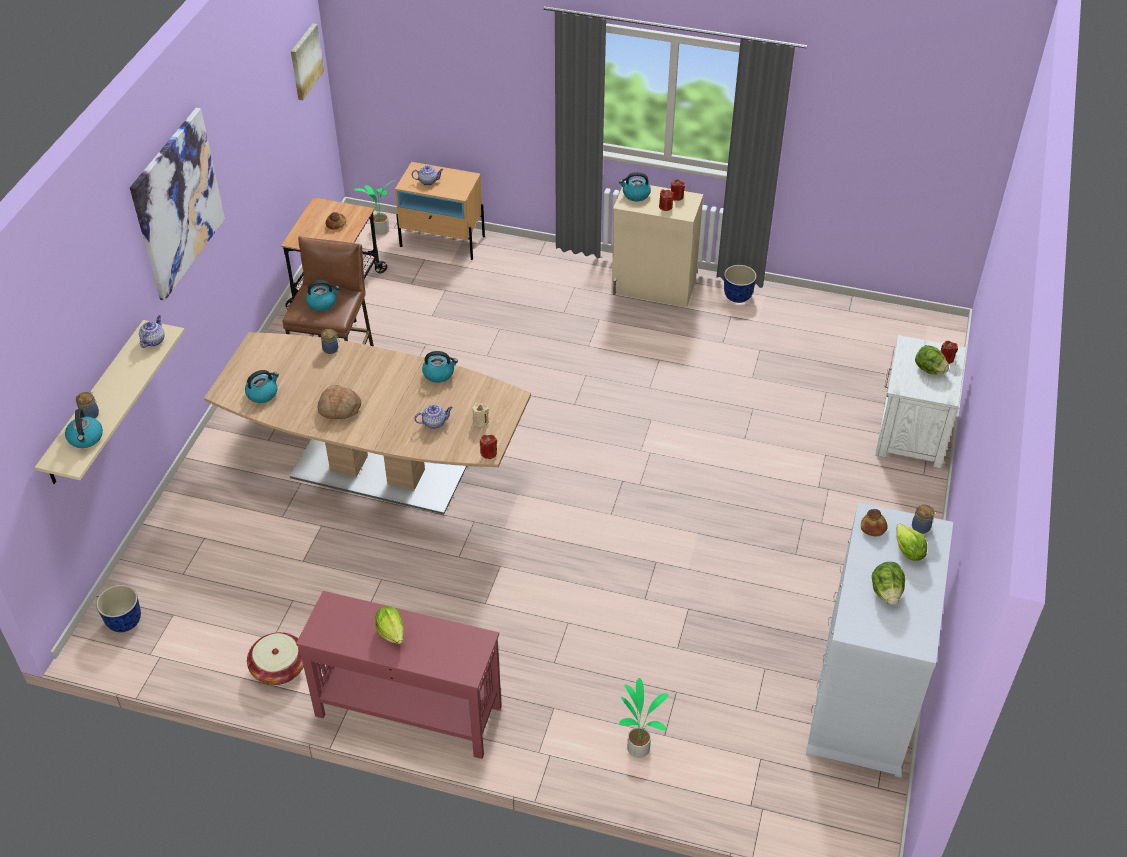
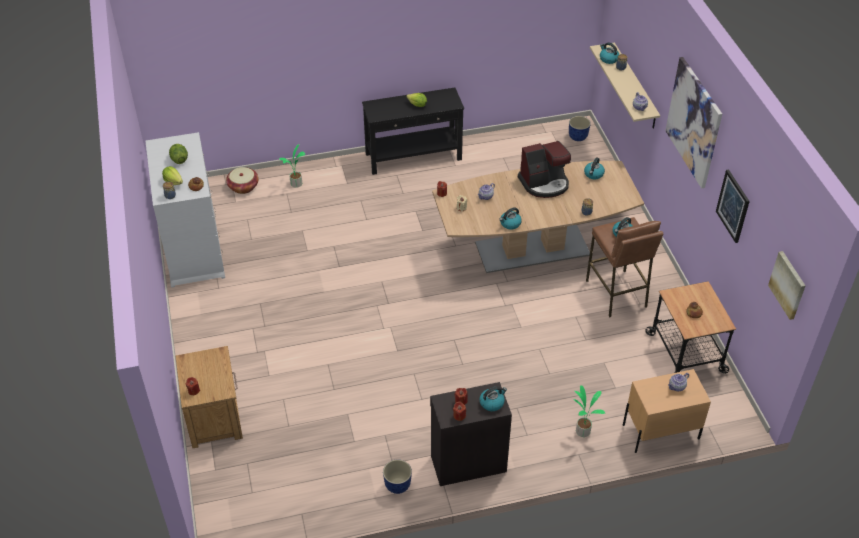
camera: 150 degrees right, 0 degrees up
basket [247,632,304,685] -> basket moved to [226,167,259,194]
red console table [296,591,502,759] -> black console table [362,87,464,175]
bread [317,385,361,419] -> coffee machine [518,141,571,198]
potted plant [354,180,396,235] -> potted plant moved to [573,385,605,437]
beige cabinet [611,181,703,307] -> black cabinet [430,382,512,486]
white nightstand [875,335,966,469] -> brown nightstand [175,346,243,448]
lettuce [915,345,949,375] -> none
none -> picture [716,169,750,243]

